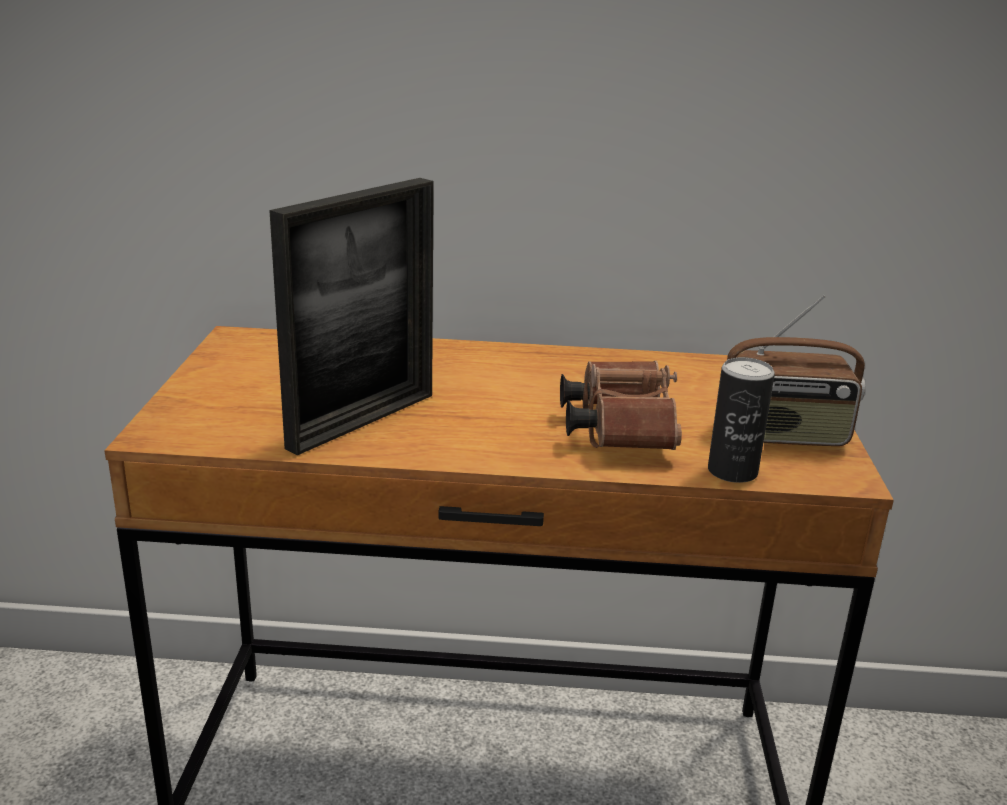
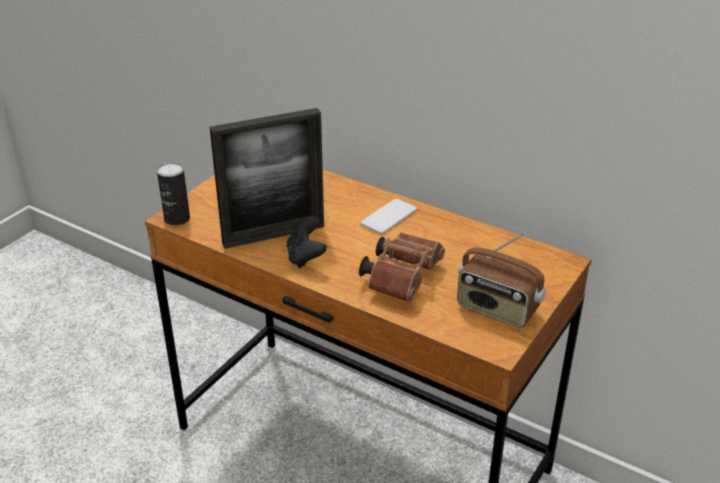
camera: 30 degrees right, 10 degrees up
can [708,357,775,483] -> can moved to [157,162,190,226]
none -> black game controller [287,216,327,268]
none -> phone [361,199,417,234]

